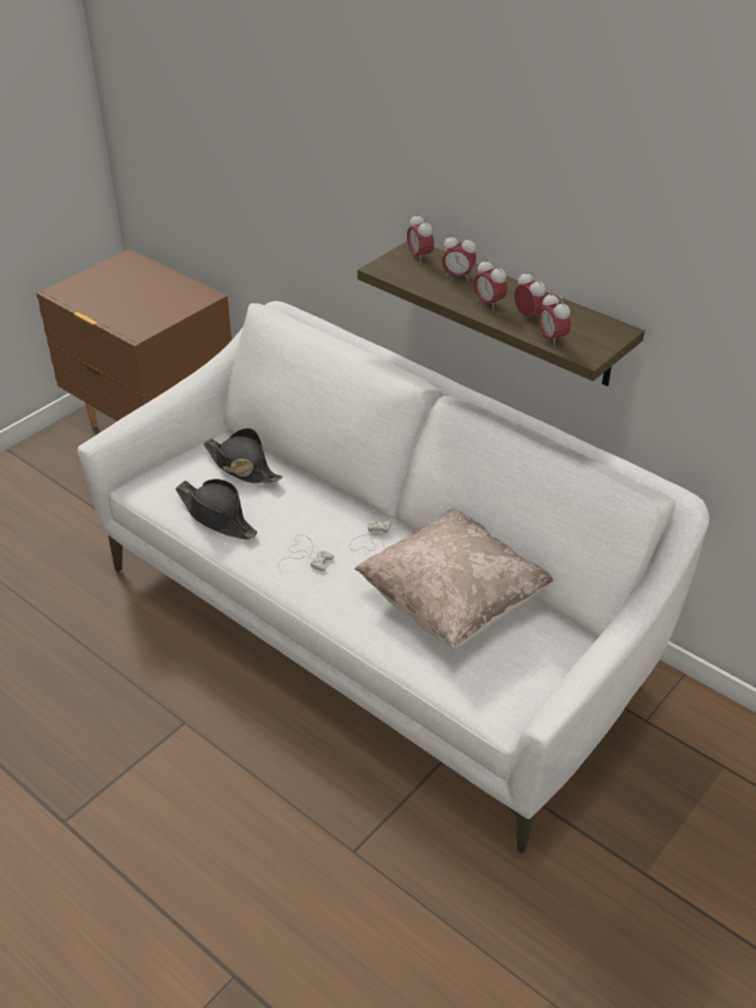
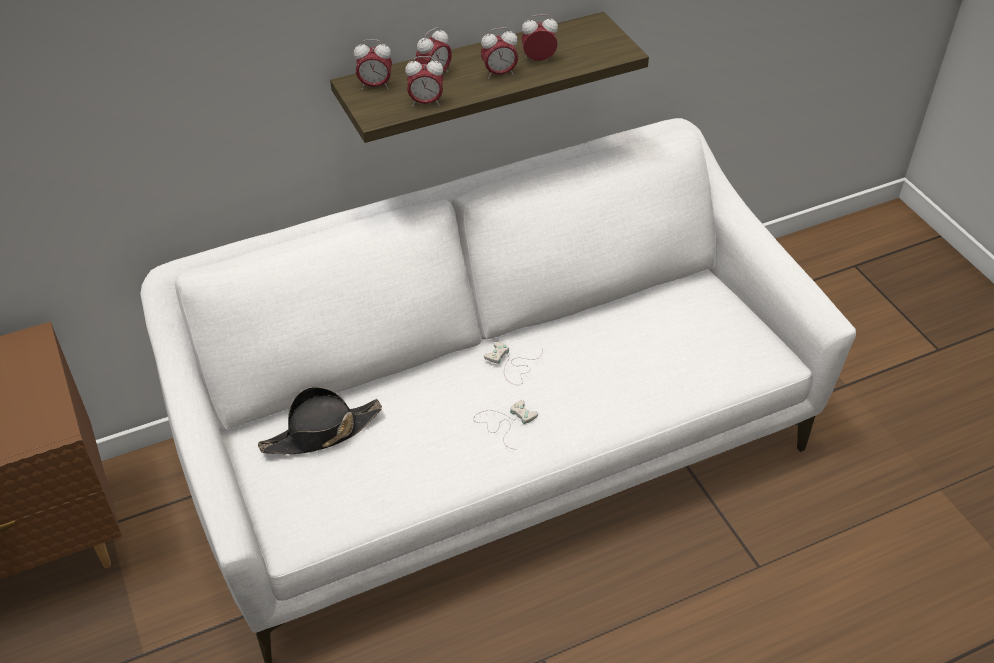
camera: 65 degrees left, 5 degrees up
black hat [175,479,257,540] -> none
beige pillow [355,509,553,649] -> none
alarm clock [538,292,571,347] -> alarm clock moved to [405,56,443,107]

